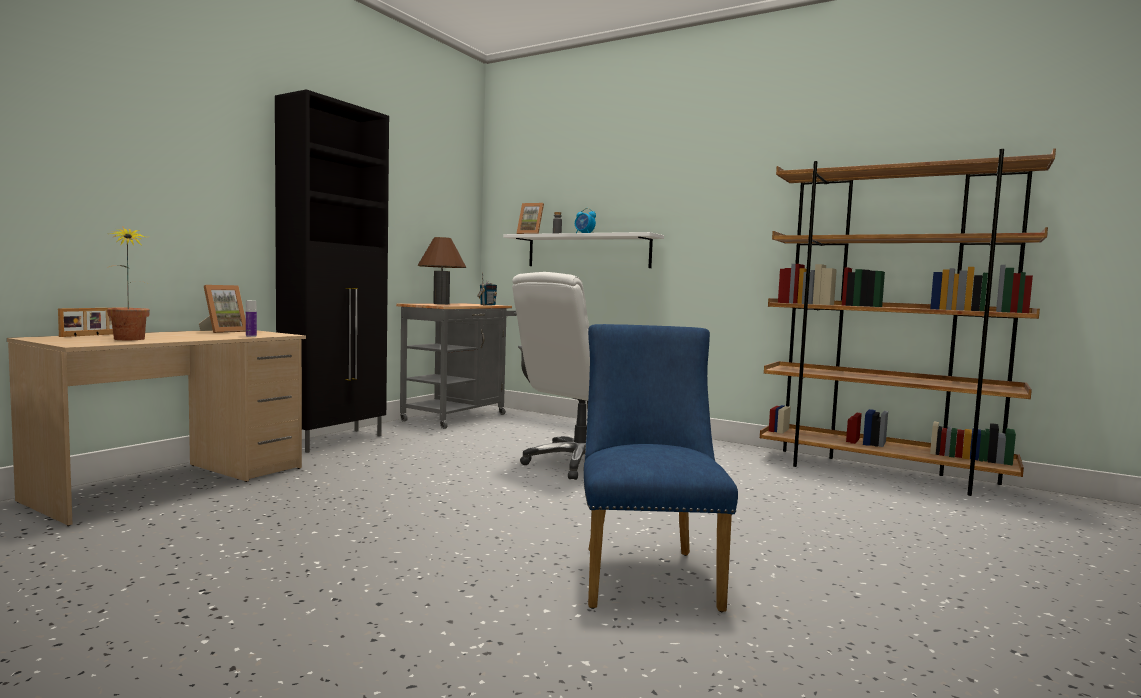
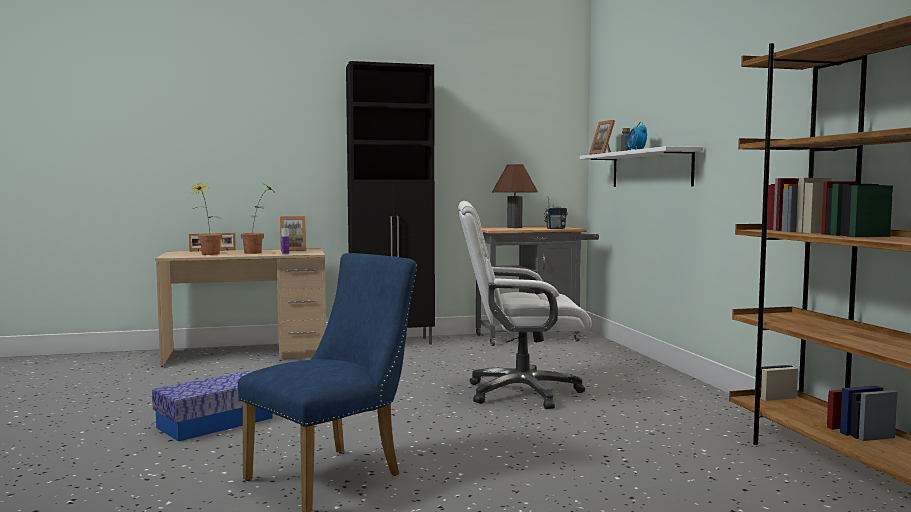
camera: 45 degrees right, 0 degrees up
none -> storage box [152,371,273,441]
none -> potted plant [241,184,275,254]

